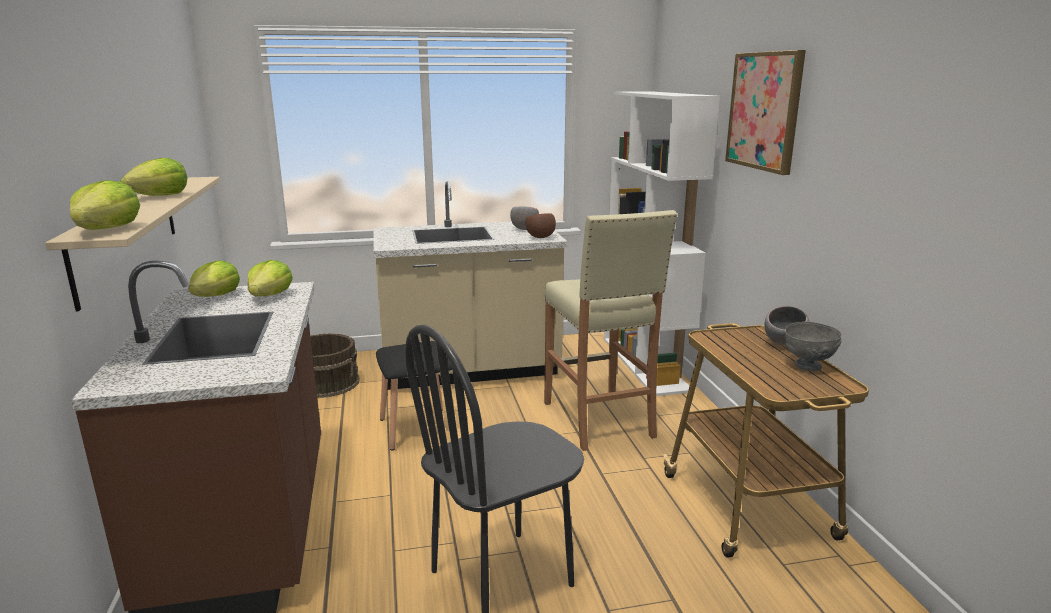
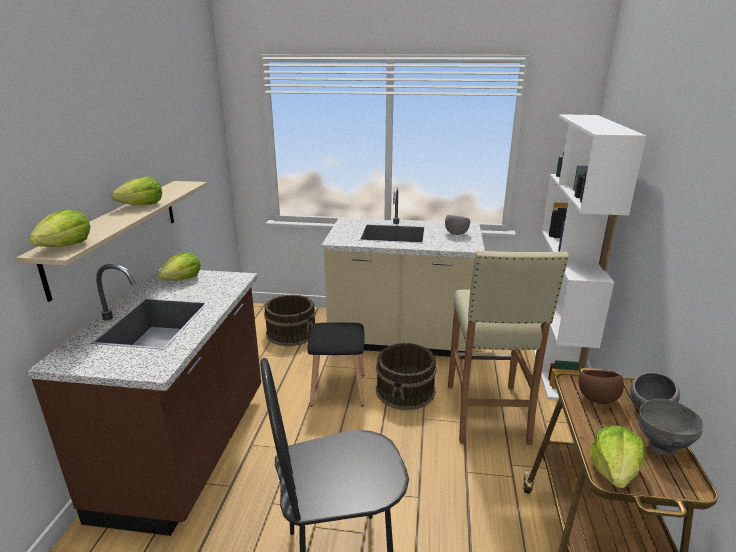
camera: 20 degrees right, 5 degrees up
lettuce [248,260,293,297] -> lettuce moved to [590,426,645,488]
brown bowl [525,213,556,238] -> brown bowl moved to [579,370,624,404]
picture [725,50,806,175] -> none
none -> brown bucket [376,343,437,410]

